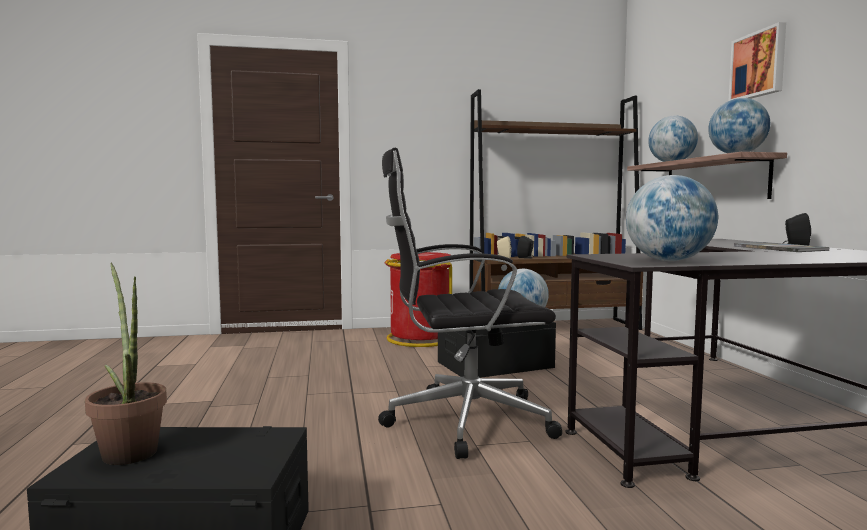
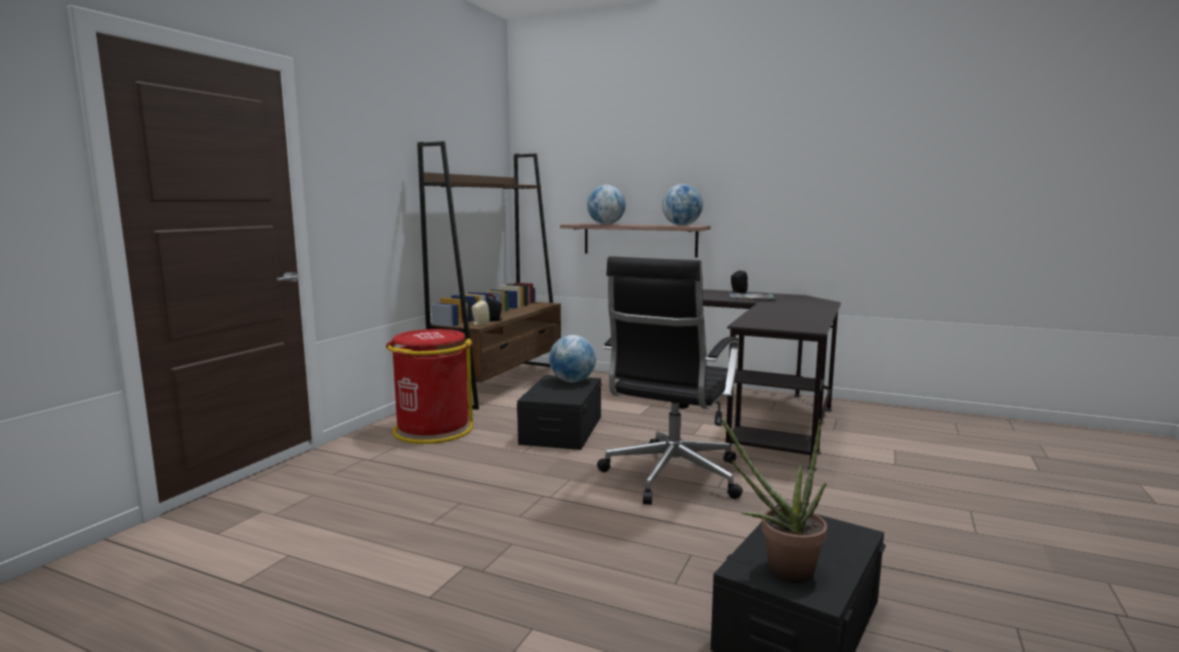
camera: 55 degrees left, 5 degrees up
globe [626,175,718,261] -> none
picture [729,22,786,101] -> none

